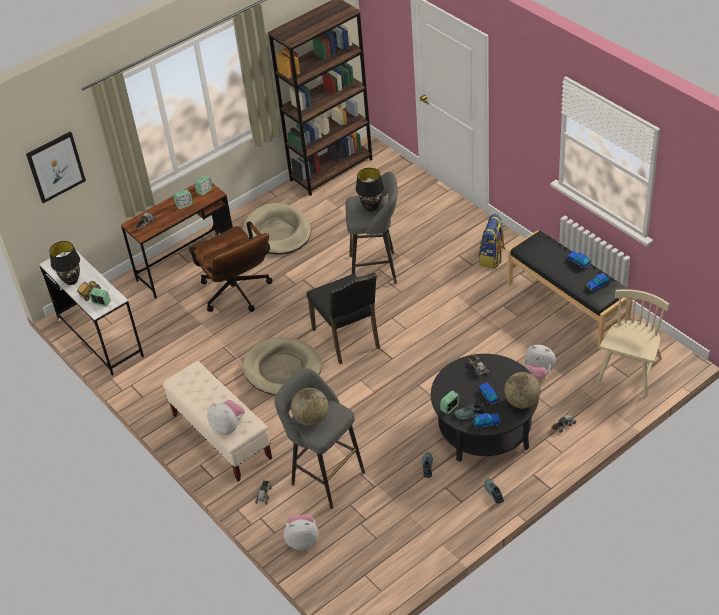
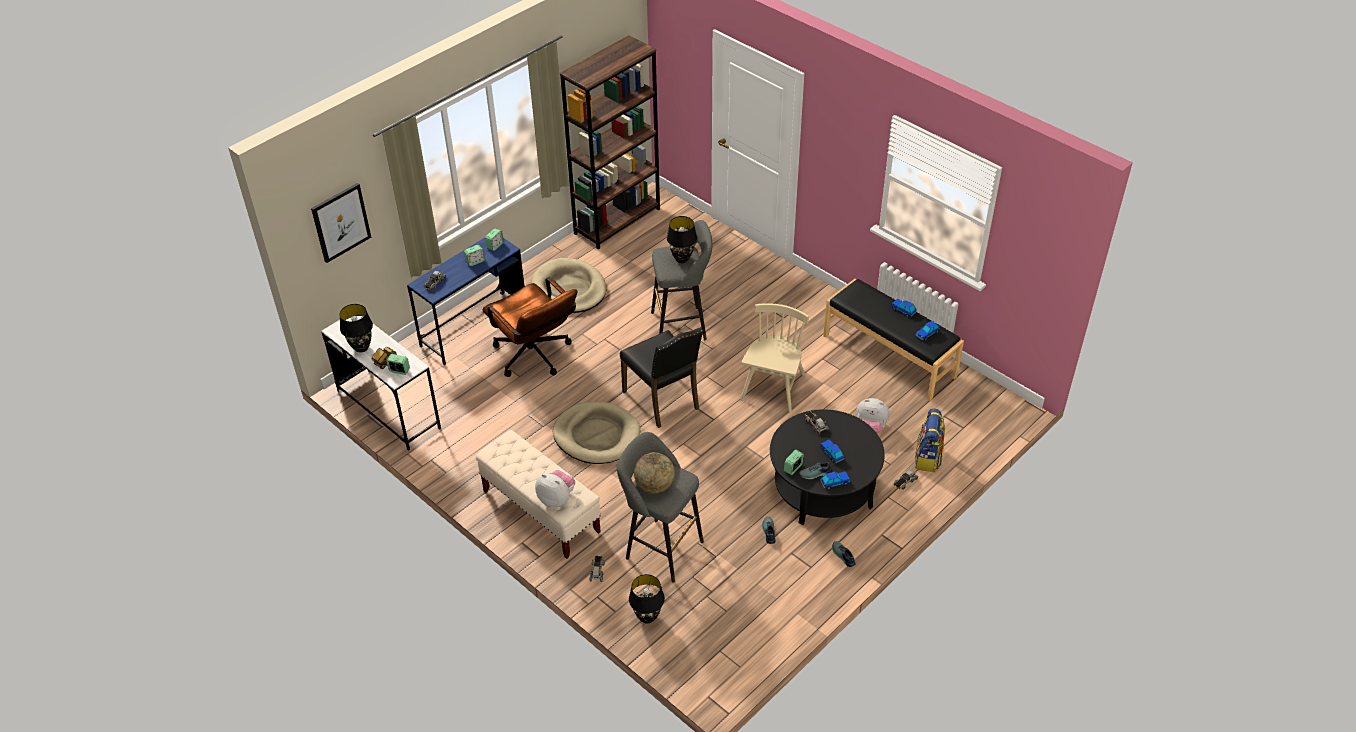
camera: 10 degrees left, 0 degrees up
brown desk [121,183,233,299] -> blue desk [407,238,525,365]
plush toy [284,514,319,550] -> black table lamp [629,574,665,624]
backpack [479,214,506,269] -> backpack moved to [915,409,945,472]
globe [504,372,541,408] -> none
beige chair [597,289,669,397] -> beige chair moved to [740,303,809,412]

